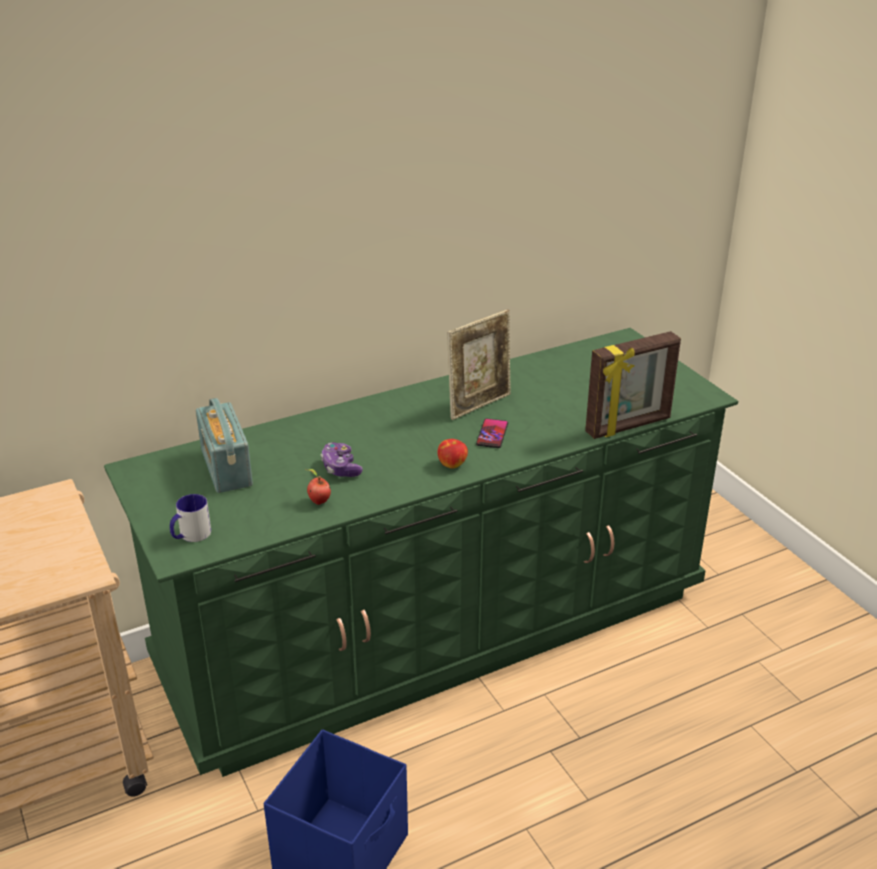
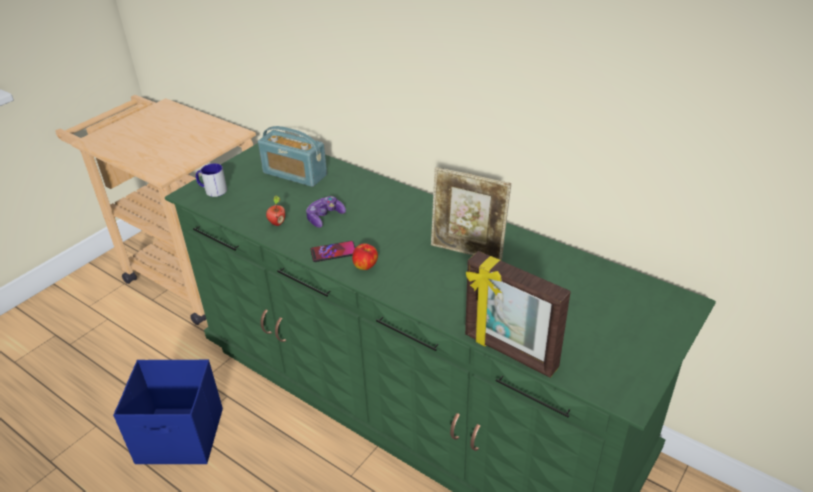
camera: 65 degrees right, 5 degrees up
radio [196,398,253,493] -> radio turned 105 degrees counterclockwise [258,126,327,187]
phone [476,419,508,448] -> phone moved to [310,241,355,262]

